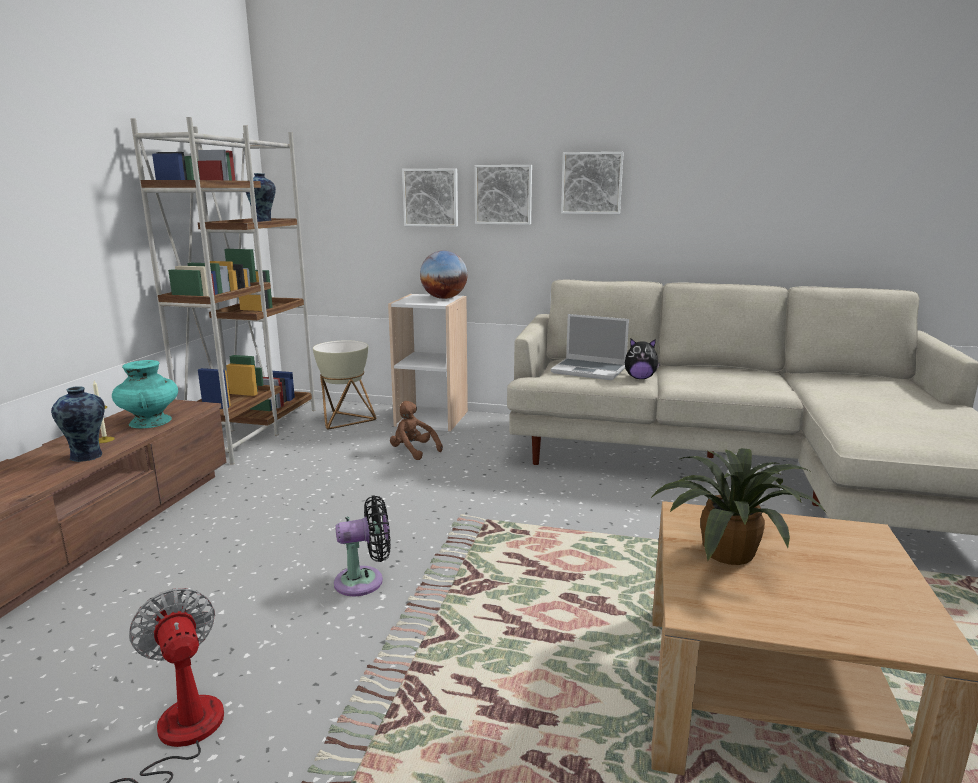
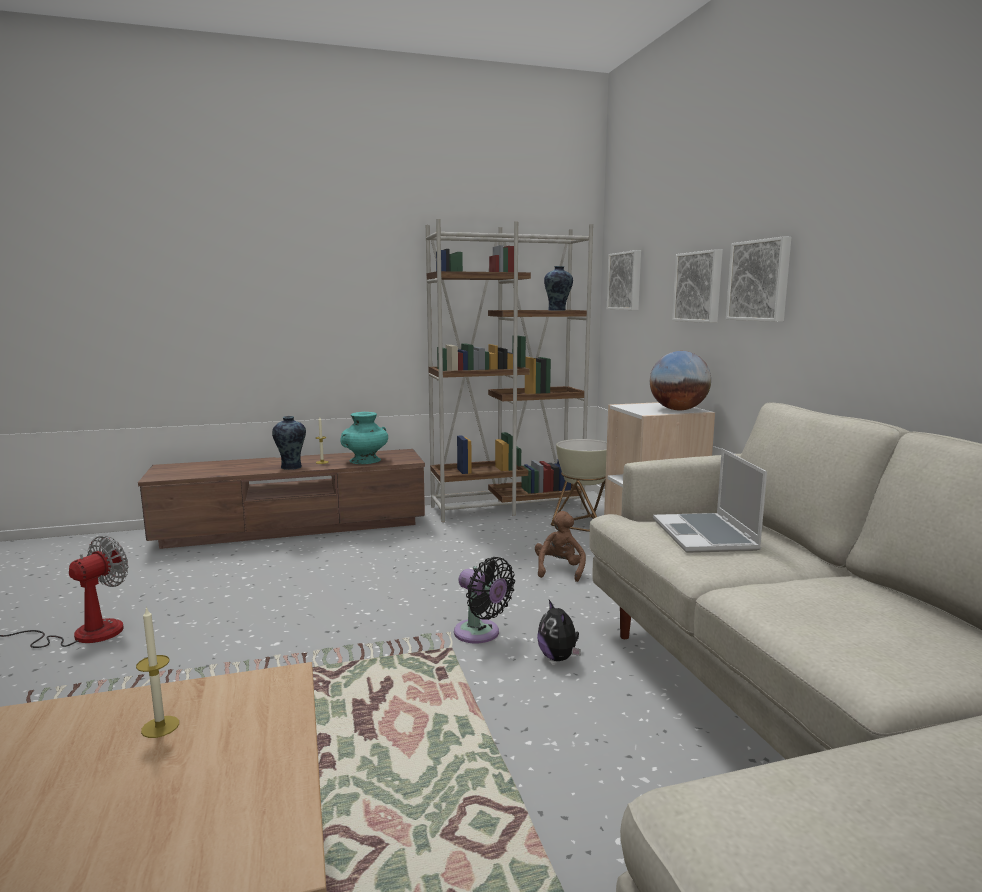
camera: 60 degrees right, 5 degrees down
black fan [334,496,391,596] -> black fan moved to [454,557,515,644]
picture [561,152,624,214] -> picture moved to [607,250,641,310]
plush toy [625,339,660,379] -> plush toy moved to [537,600,581,661]
potted plant [651,448,827,565] -> candle [136,607,179,738]

